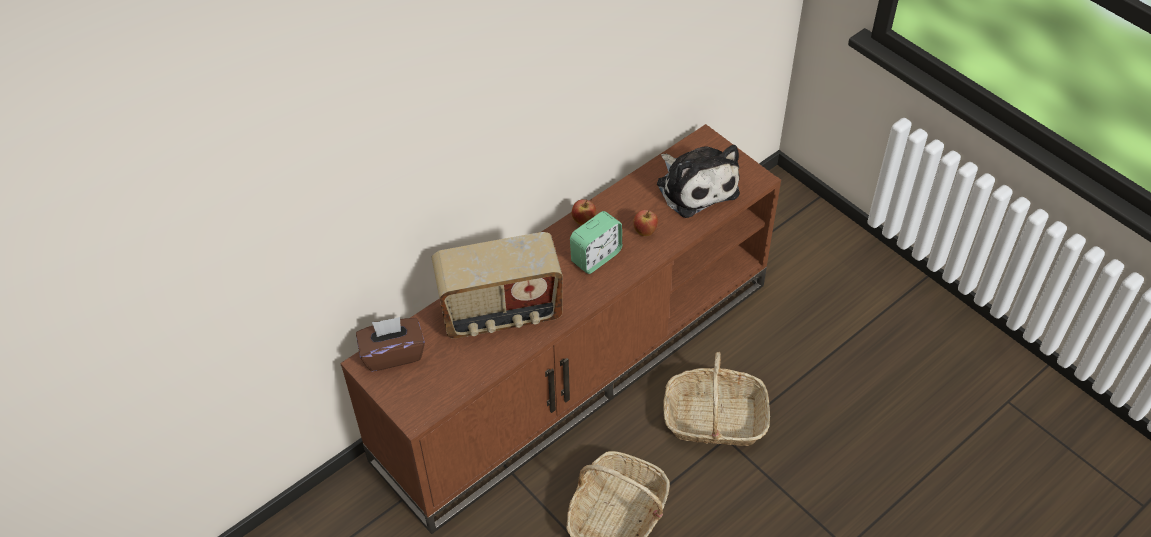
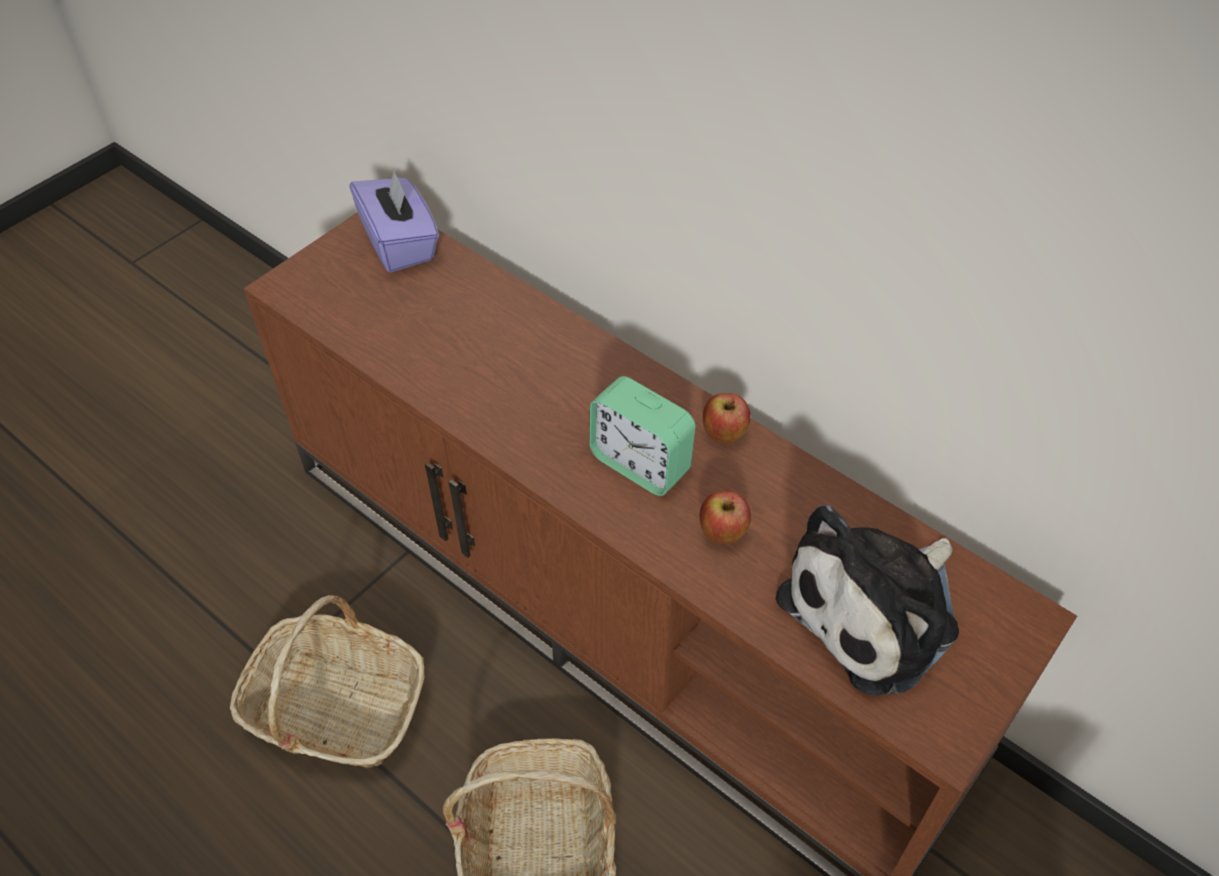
camera: 80 degrees right, 0 degrees up
brown tissue box [356,317,425,372] -> purple tissue box [350,169,439,272]
radio [431,232,563,339] -> none

